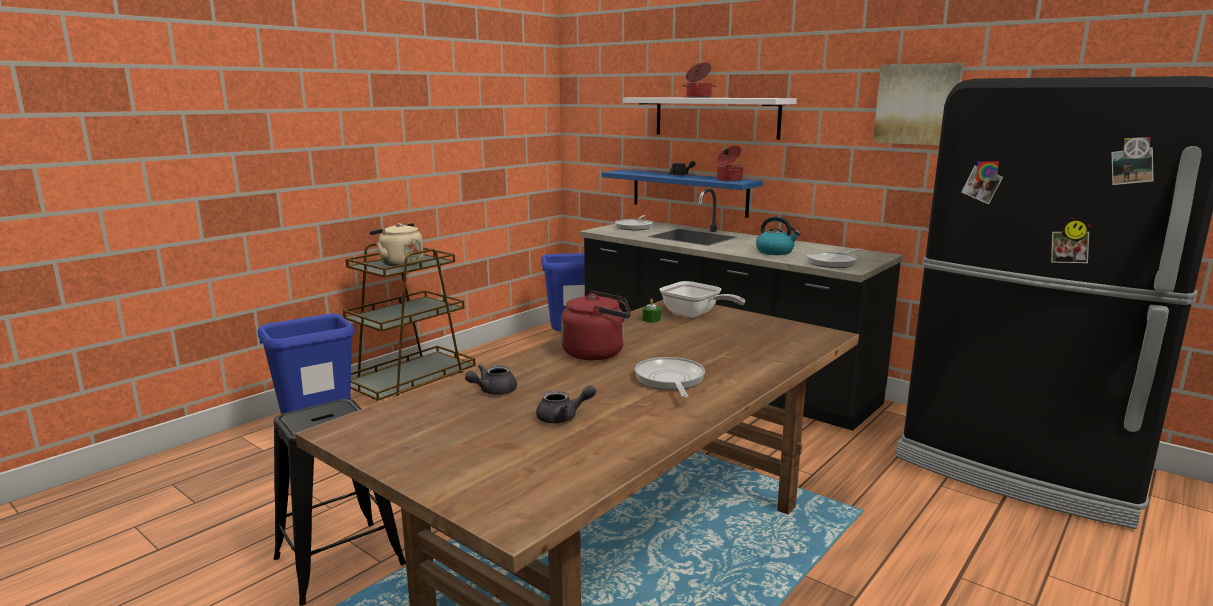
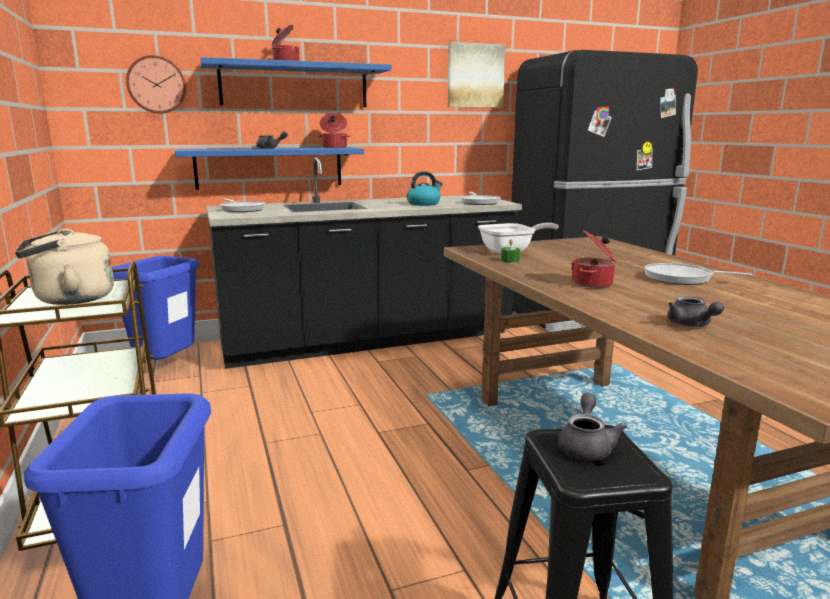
camera: 60 degrees left, 0 degrees up
grey teapot [536,385,596,424] -> grey teapot moved to [558,393,627,461]
red kettle [561,291,631,360] -> cooking pot [571,230,615,288]
white shelf [623,97,797,140] -> blue shelf [200,57,391,107]
none -> wall clock [126,55,186,114]

